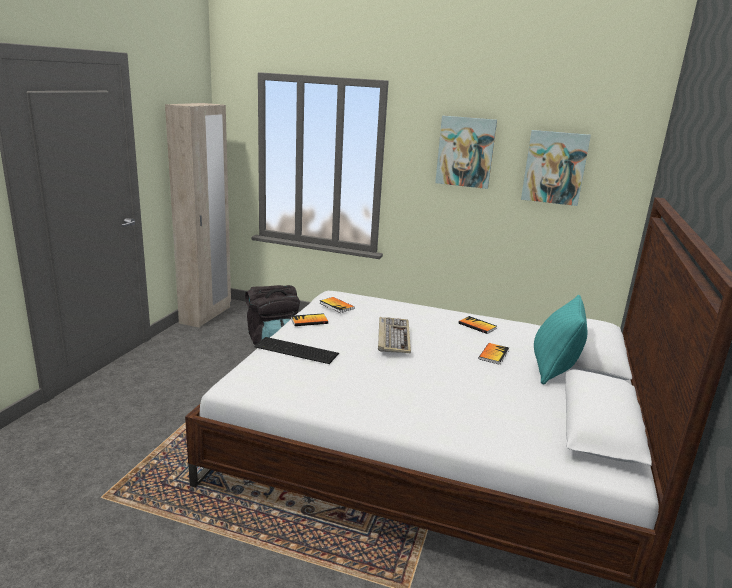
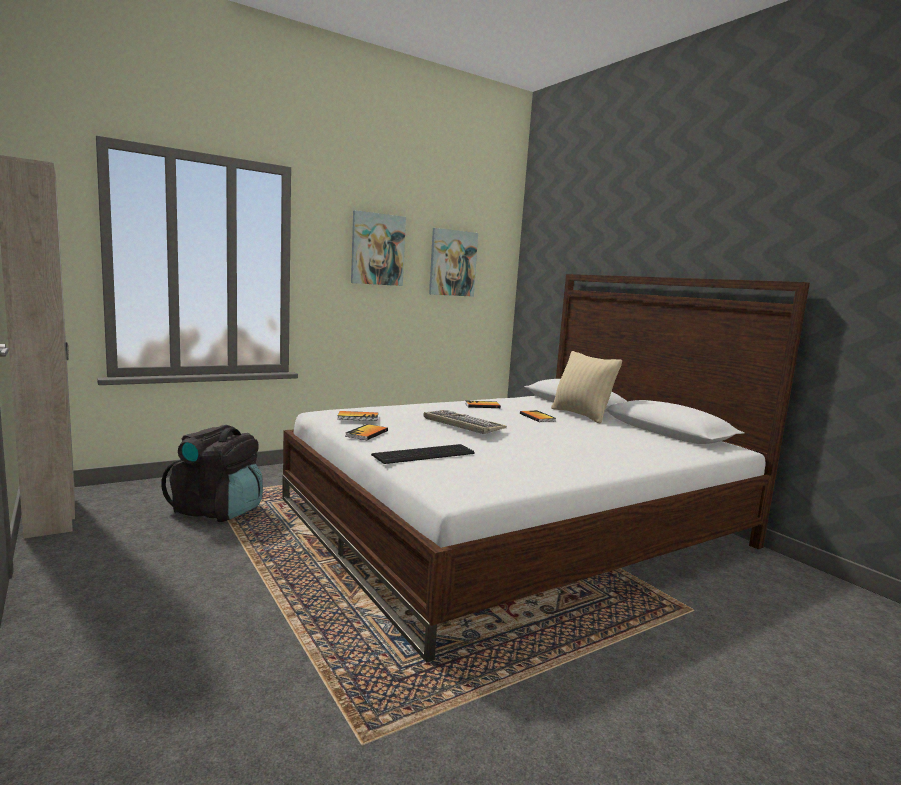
camera: 50 degrees left, 10 degrees down
turquoise pillow [534,295,587,385] -> beige pillow [551,351,622,424]

